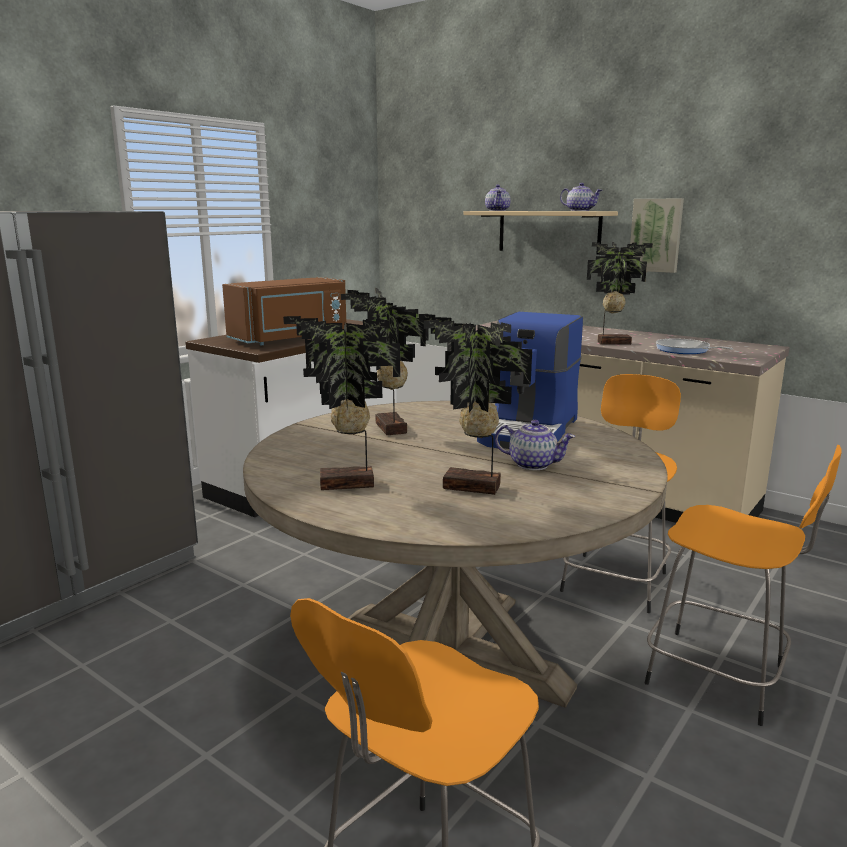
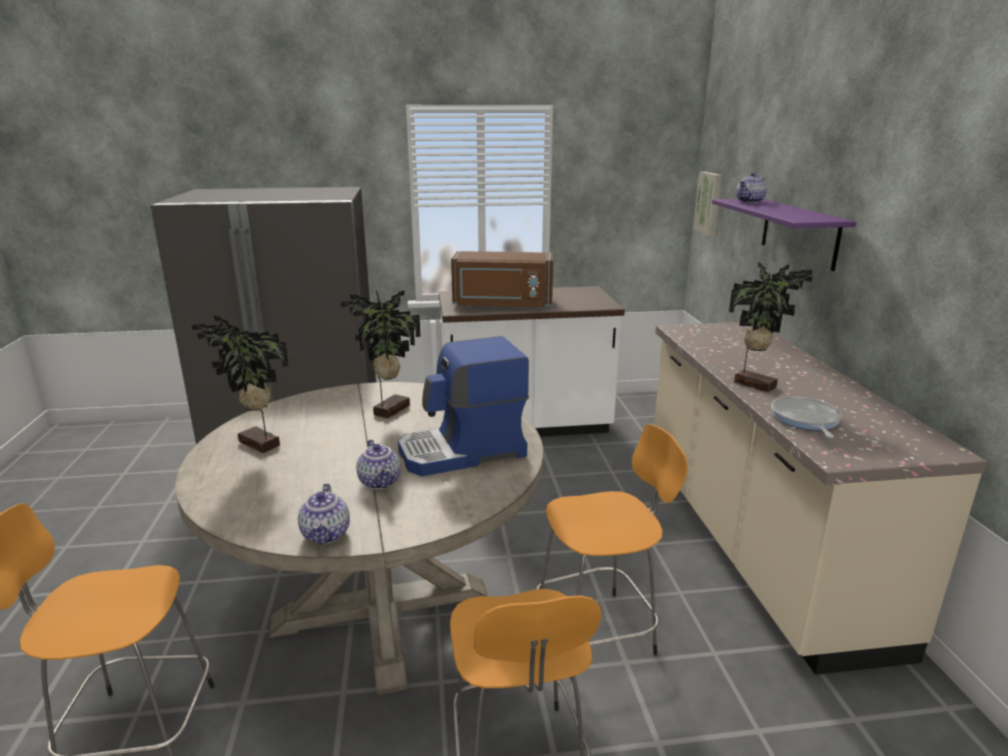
camera: 45 degrees right, 5 degrees up
potted plant [419,314,532,495] -> none
beige shelf [463,211,618,255] -> purple shelf [712,199,856,271]
teapot [560,183,602,211] -> teapot moved to [298,483,350,545]
picture [630,199,684,273] -> picture moved to [693,172,722,237]

